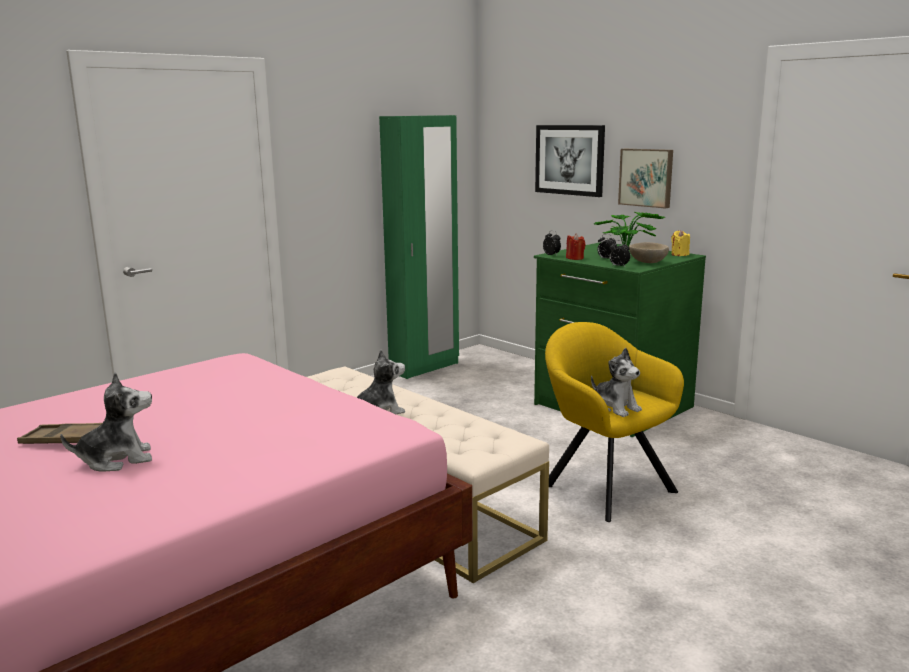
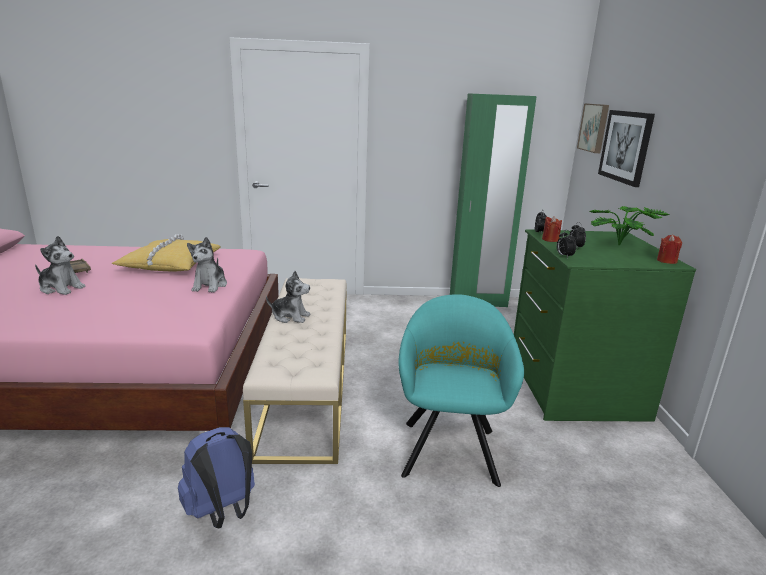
camera: 40 degrees right, 5 degrees up
yellow armchair [545,322,684,522] -> turquoise armchair [398,294,524,487]
plush toy [591,348,642,417] -> plush toy moved to [187,237,227,293]
picture [618,149,673,209] -> picture moved to [577,103,609,153]
beige bowl [629,242,669,263] -> none
yellow candle [671,230,690,256] -> red candle [657,235,682,264]
none -> yellow pillow [112,234,220,271]
none -> blue backpack [178,427,255,528]

